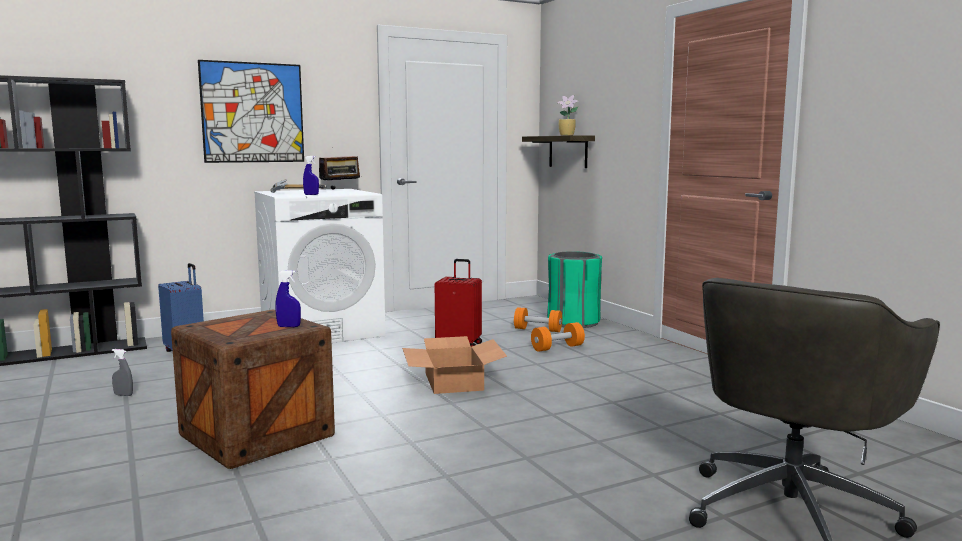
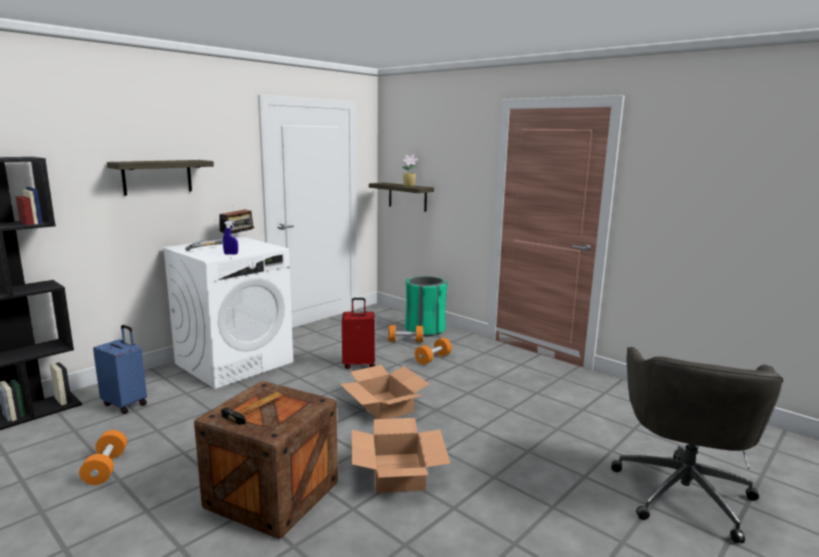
camera: 20 degrees left, 5 degrees up
grey spray bottle [112,349,133,396] -> orange dumbbell [79,430,127,485]
picture [198,60,304,163] -> shelf [107,160,214,196]
blue spray bottle [275,270,301,327] -> none
none -> hammer [221,392,283,424]
none -> cardboard box [352,418,451,493]

